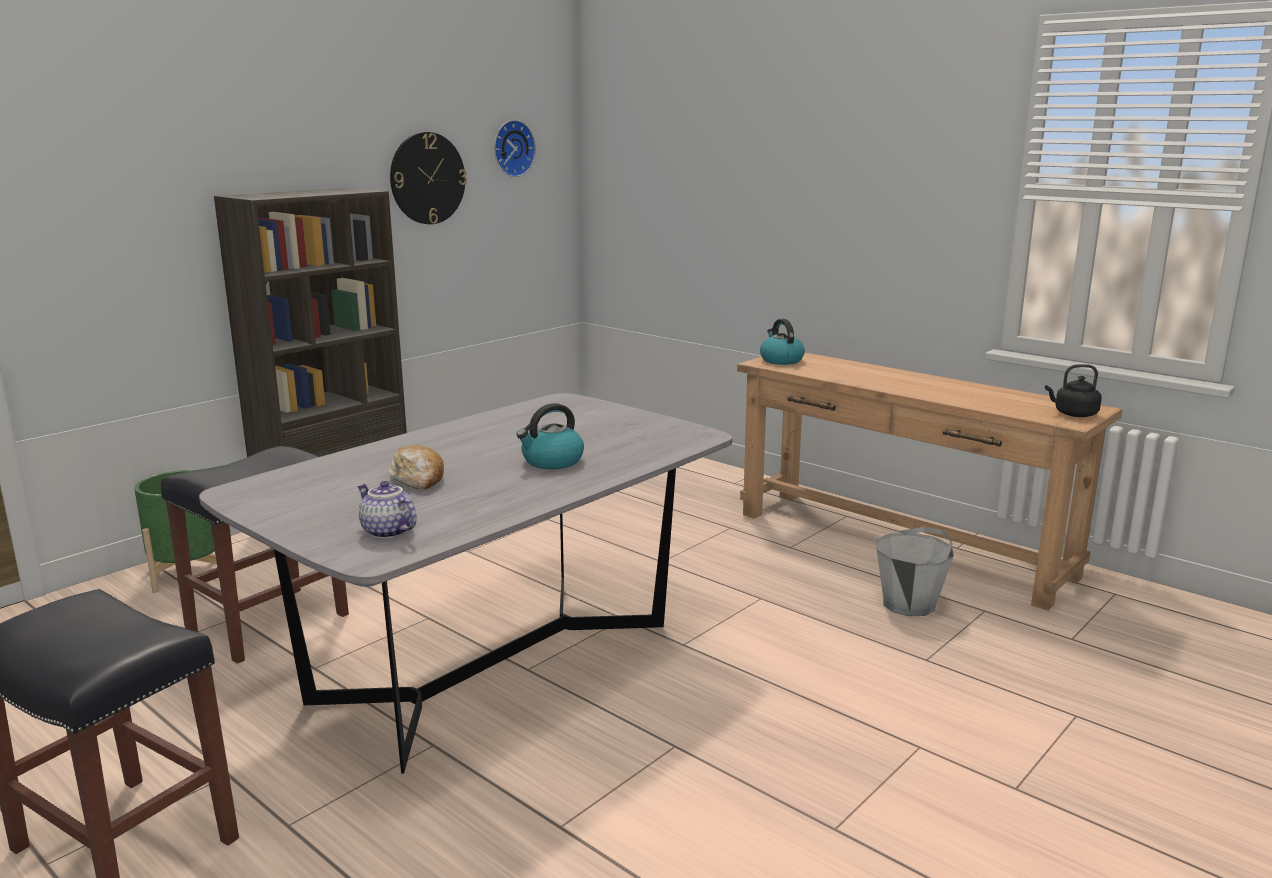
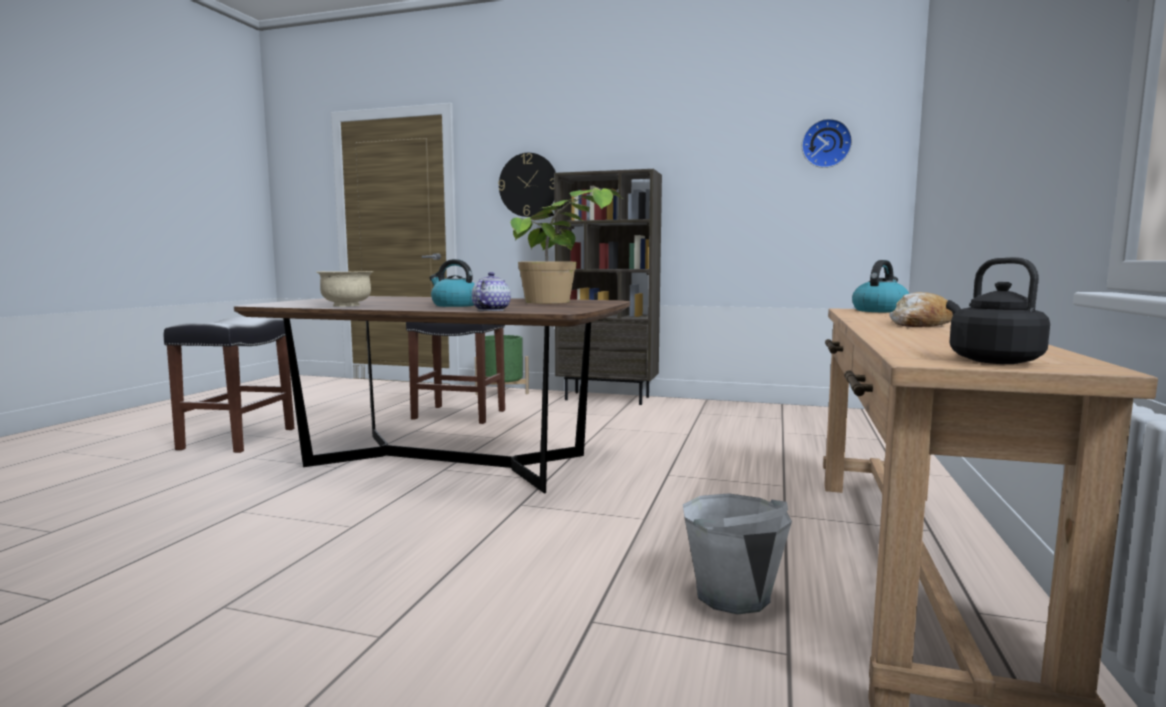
camera: 65 degrees right, 10 degrees down
grey dining table [199,393,732,774] -> brown dining table [234,296,630,494]
teapot [357,481,417,539] -> teapot moved to [472,272,511,311]
bread [389,445,444,490] -> bread moved to [890,292,953,327]
wall clock [390,132,467,224] -> wall clock moved to [498,153,556,217]
none -> beige bowl [316,271,373,307]
none -> potted plant [510,188,623,304]

